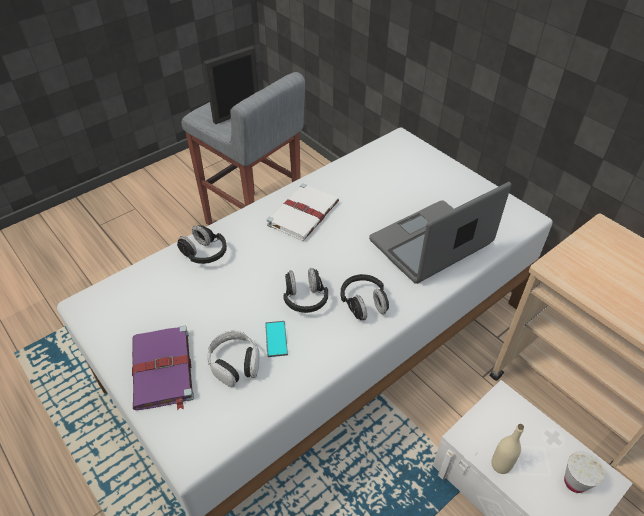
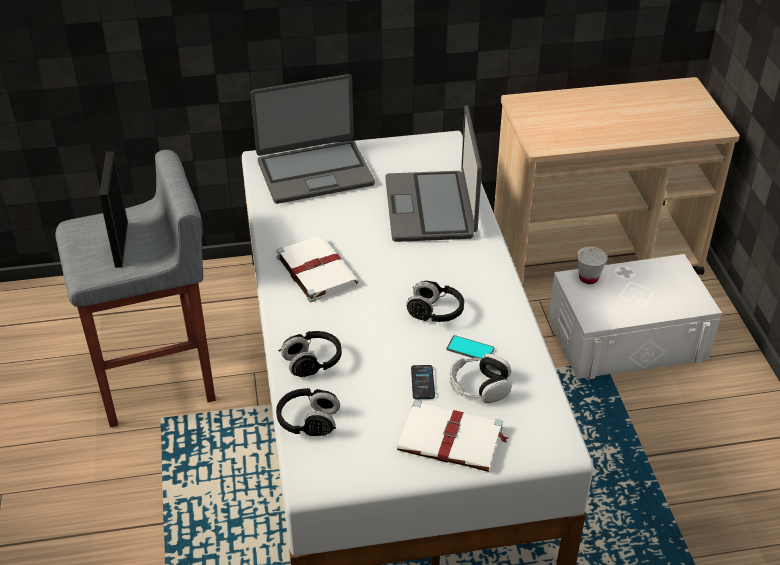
camera: 60 degrees left, 5 degrees down
purple book [132,326,194,411] -> white book [397,400,508,472]
black headphones [341,274,389,321] -> black headphones moved to [276,388,340,436]
beige bottle [491,424,524,474] -> none
white cup [564,451,605,493] -> white cup moved to [577,247,608,284]
none -> laptop [251,74,375,204]
none -> phone [411,365,435,399]

